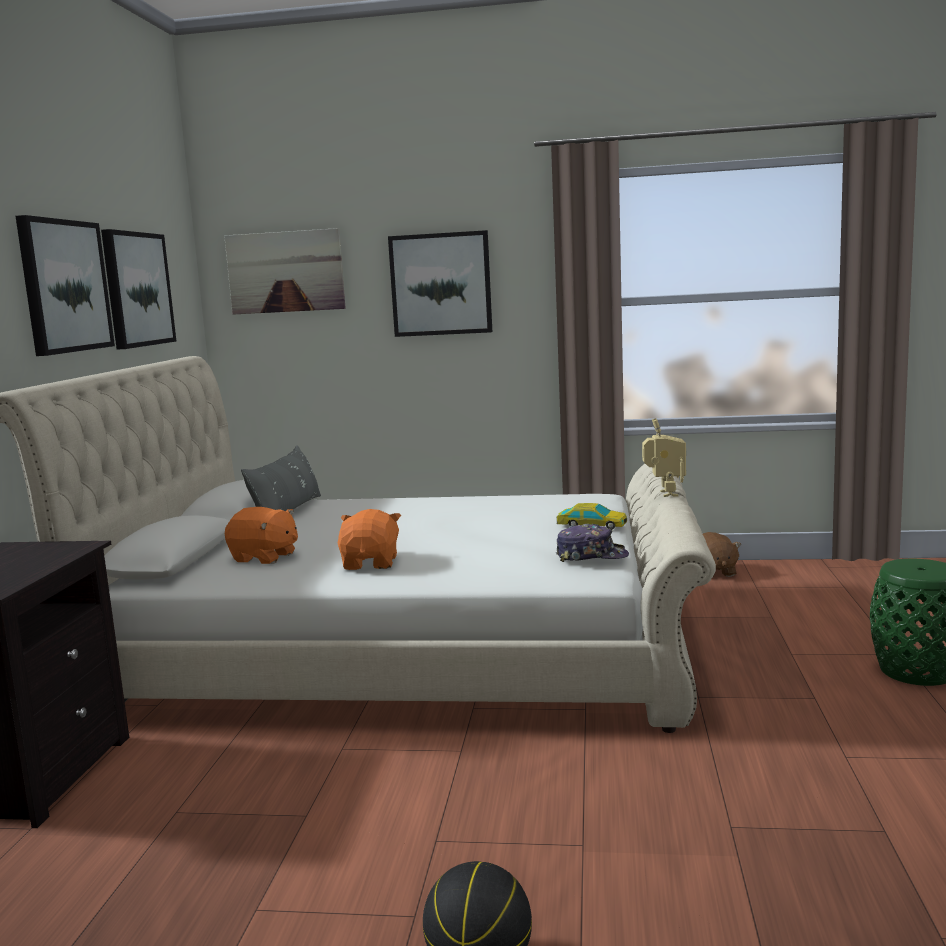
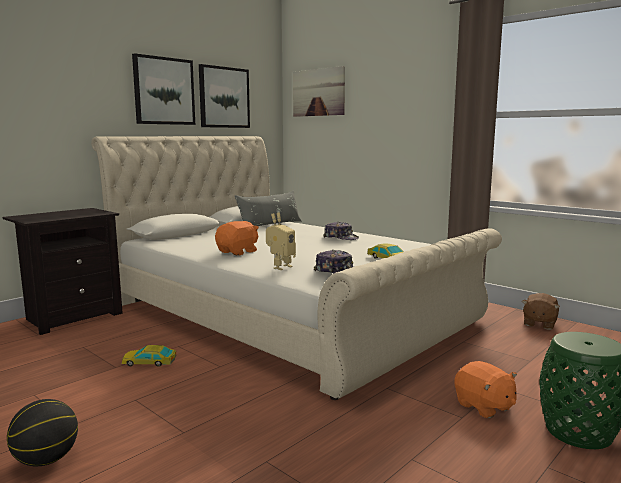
camera: 35 degrees right, 0 degrees up
orange plush toy [225,507,298,564] -> orange plush toy moved to [455,361,517,418]
picture [388,230,492,337] -> none
toy robot [642,418,686,497] -> toy robot moved to [266,212,296,270]
none -> toy car [122,345,177,367]
none -> cap [324,221,359,240]

